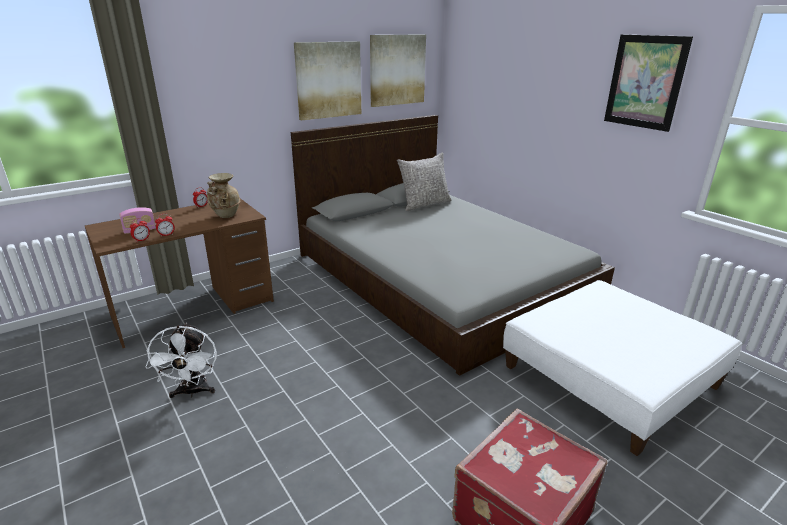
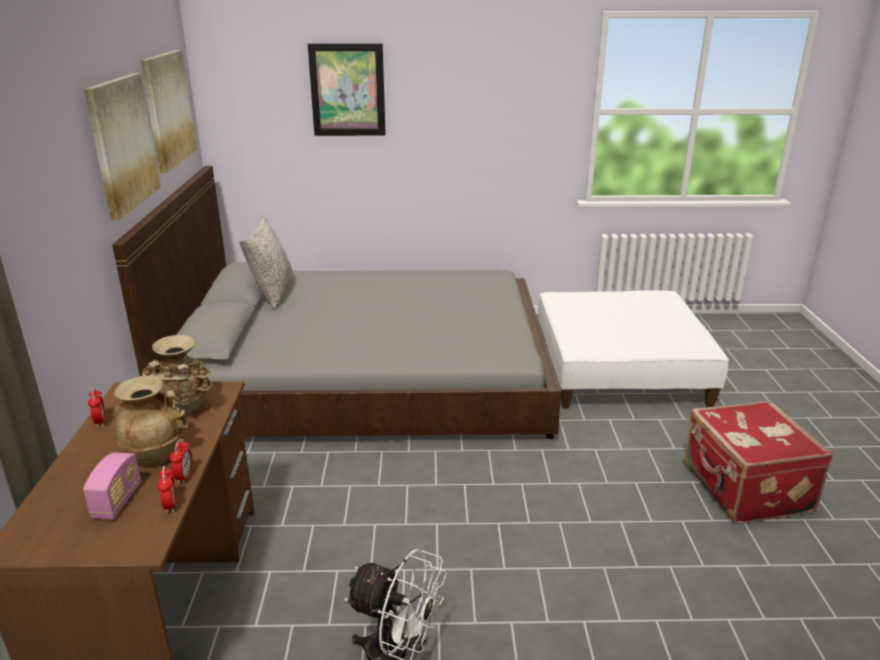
camera: 55 degrees left, 0 degrees up
picture [604,34,693,132] -> picture moved to [308,43,386,136]
none -> beige vase [114,376,189,467]

